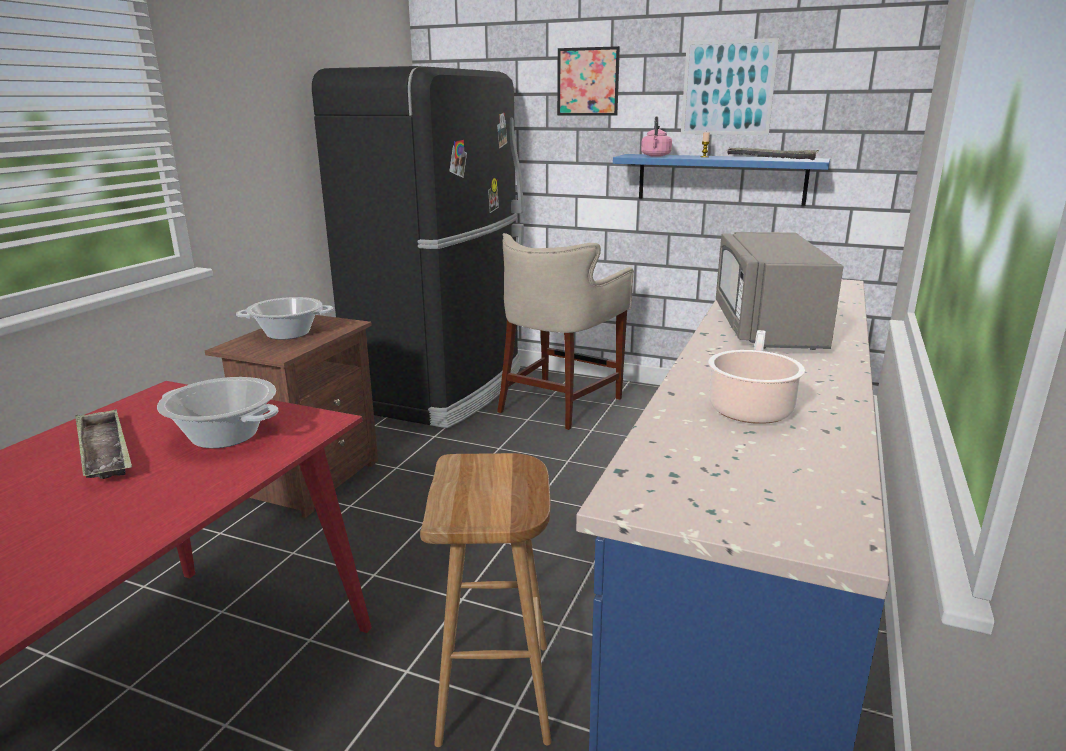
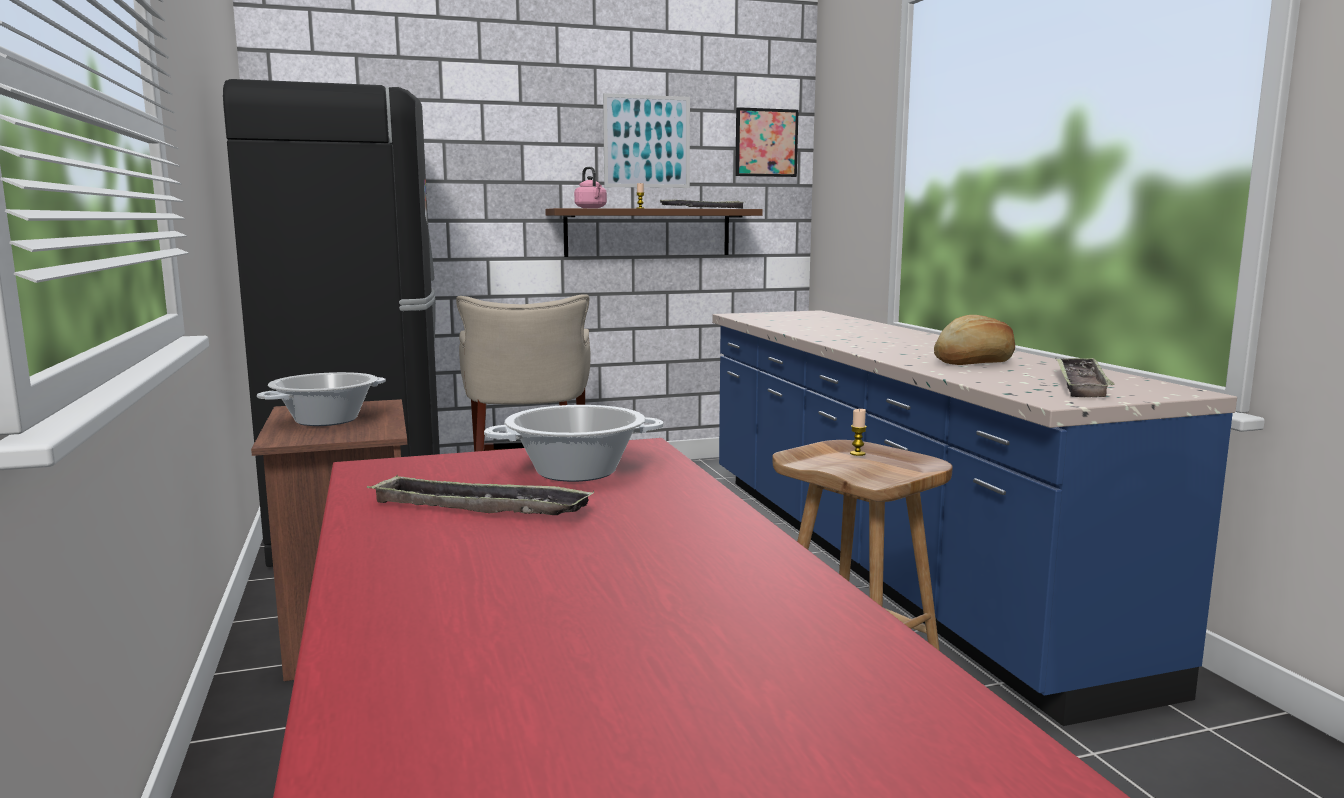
camera: 40 degrees left, 10 degrees down
picture [557,46,620,116] -> picture moved to [735,107,799,177]
blue shelf [613,154,830,206] -> brown shelf [545,208,763,257]
cooking pot [708,330,805,424] -> bread [934,315,1015,365]
grey microwave [716,232,844,350] -> none
none -> candle [850,409,867,456]
none -> tray [1055,357,1115,397]

